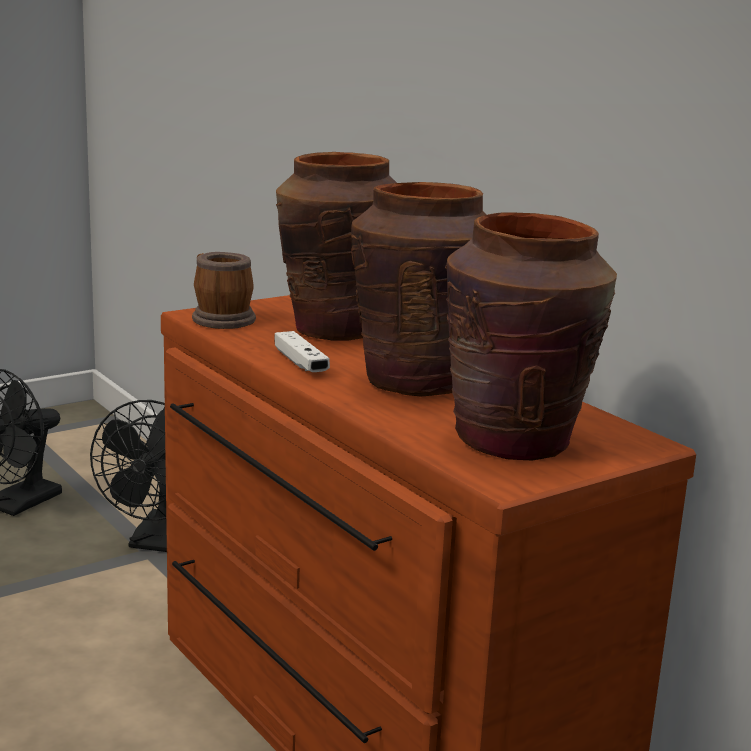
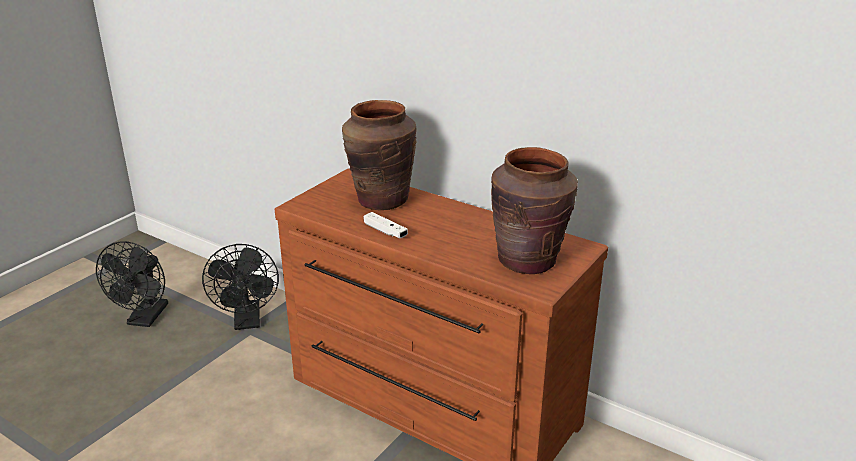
camera: 20 degrees left, 10 degrees up
mug [192,252,256,329] -> none
brown vase [351,182,486,396] -> none

